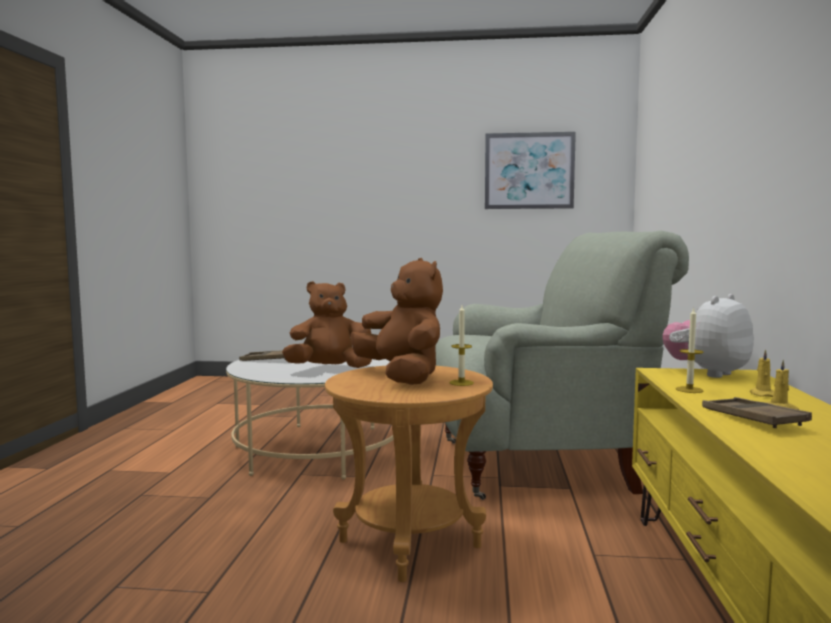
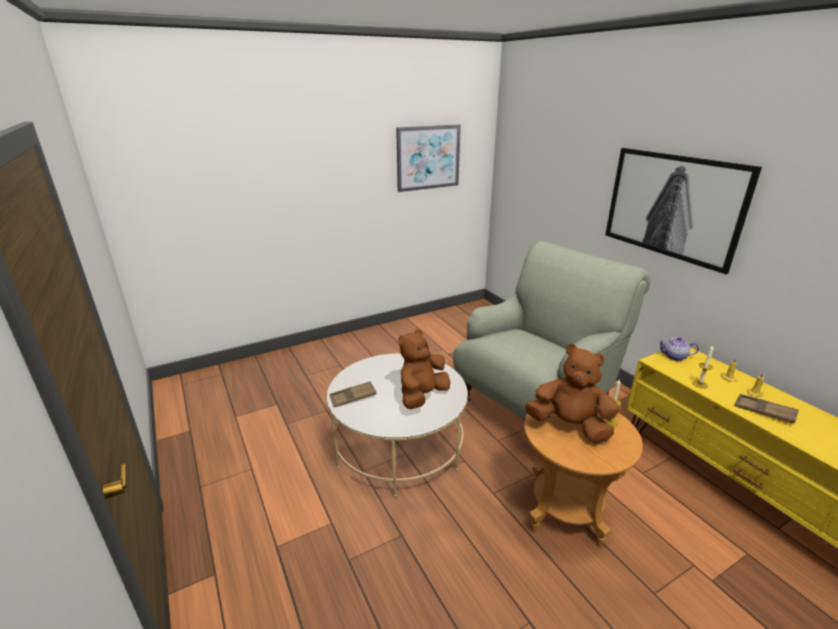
camera: 35 degrees left, 20 degrees up
plush toy [663,294,754,378] -> teapot [658,337,699,361]
none -> picture [605,148,762,274]

